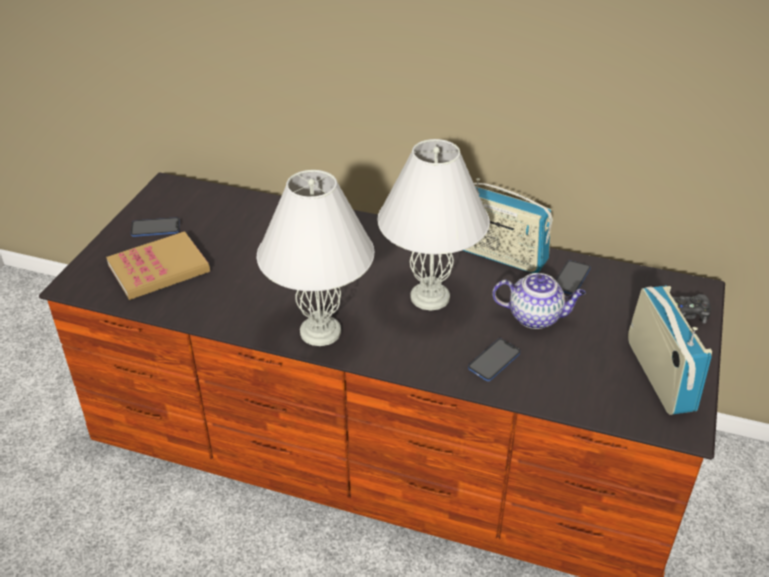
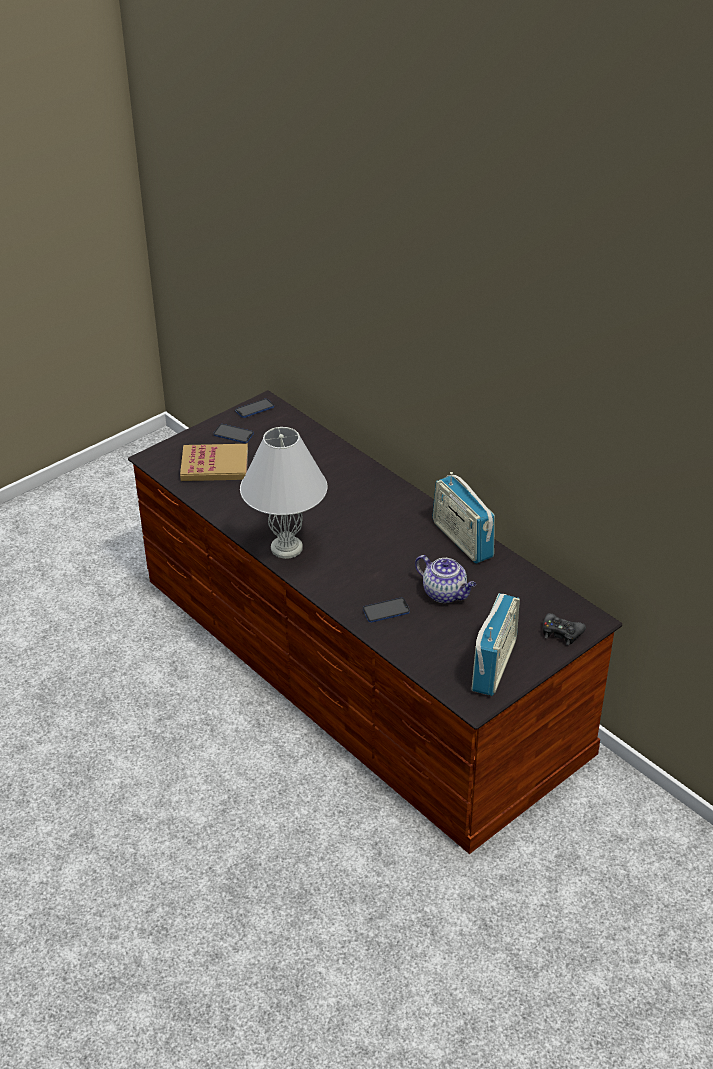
camera: 30 degrees right, 0 degrees up
white table lamp [377,139,490,311] -> none
phone [556,261,591,295] -> phone moved to [235,399,274,418]

